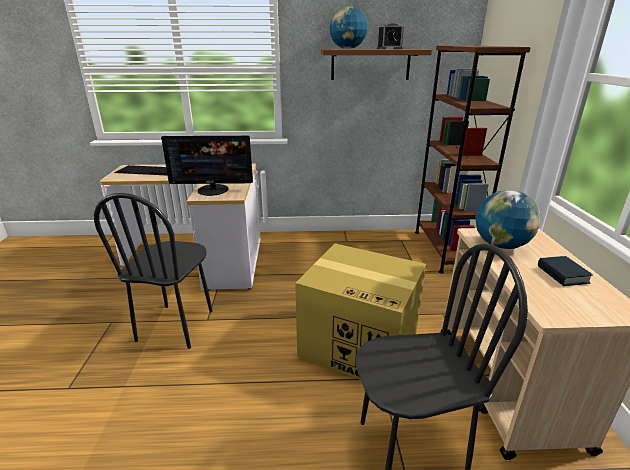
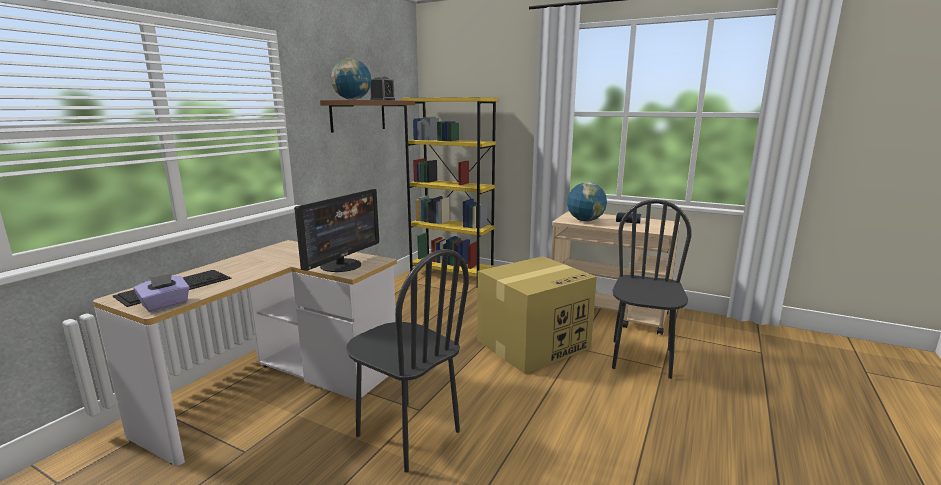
camera: 60 degrees left, 10 degrees down
brown bookcase [415,46,531,274] -> yellow bookcase [401,97,498,288]
none -> purple tissue box [134,273,190,312]

